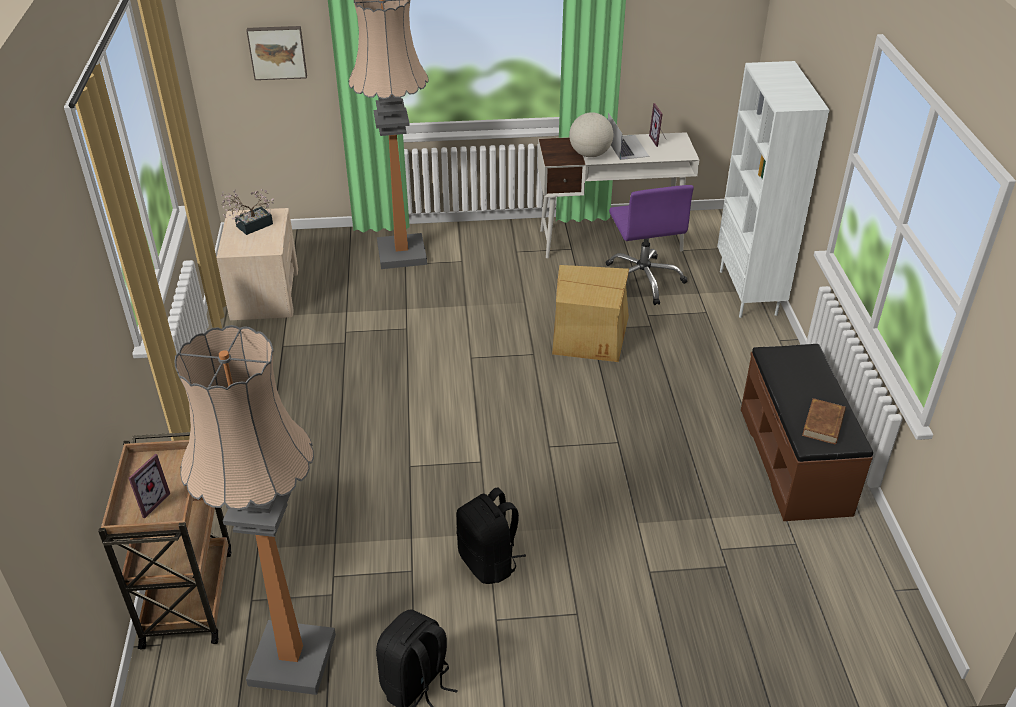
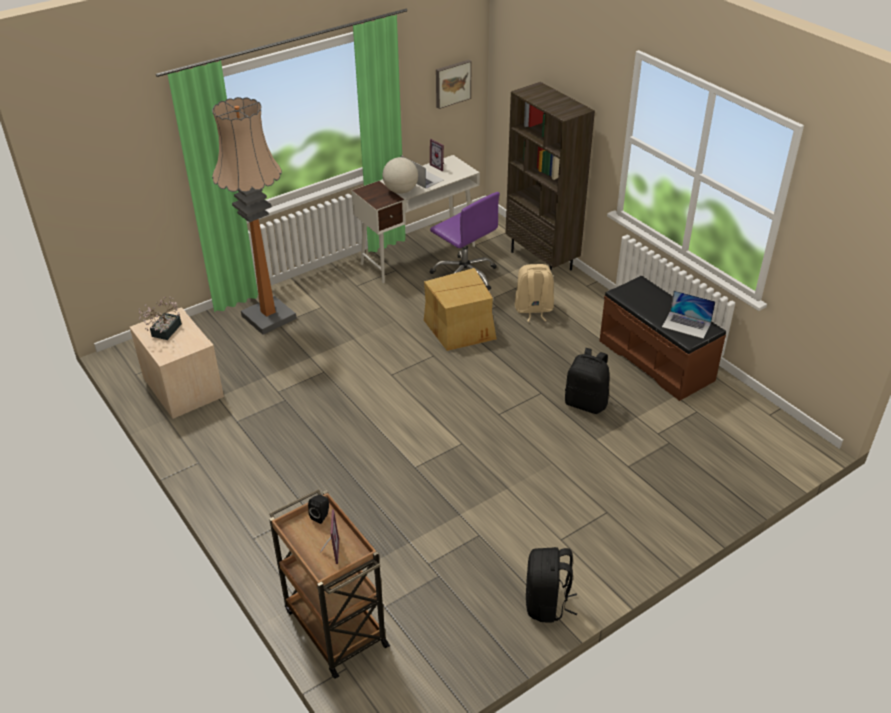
camera: 30 degrees left, 0 degrees up
floor lamp [175,325,336,695] -> none
picture [246,26,307,80] -> picture moved to [436,60,472,109]
black backpack [457,487,526,584] -> black backpack moved to [565,348,610,414]
white bookcase [717,61,829,318] -> brown bookcase [506,82,595,272]
brown book [802,398,846,444] -> laptop [662,290,716,339]
none -> black speaker [308,495,329,524]
none -> beige backpack [515,264,554,322]

